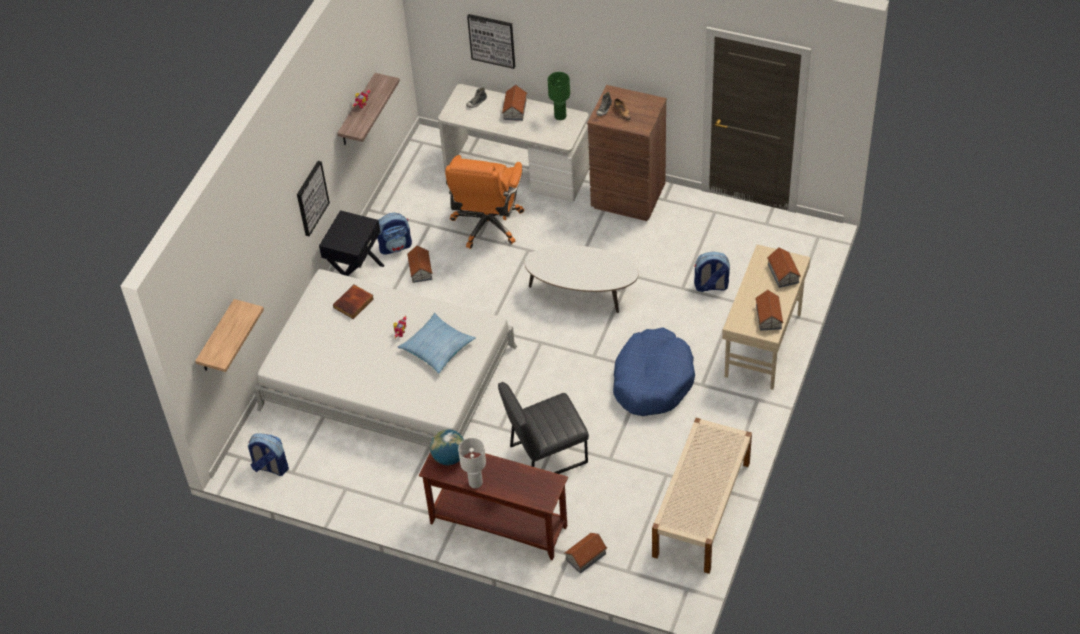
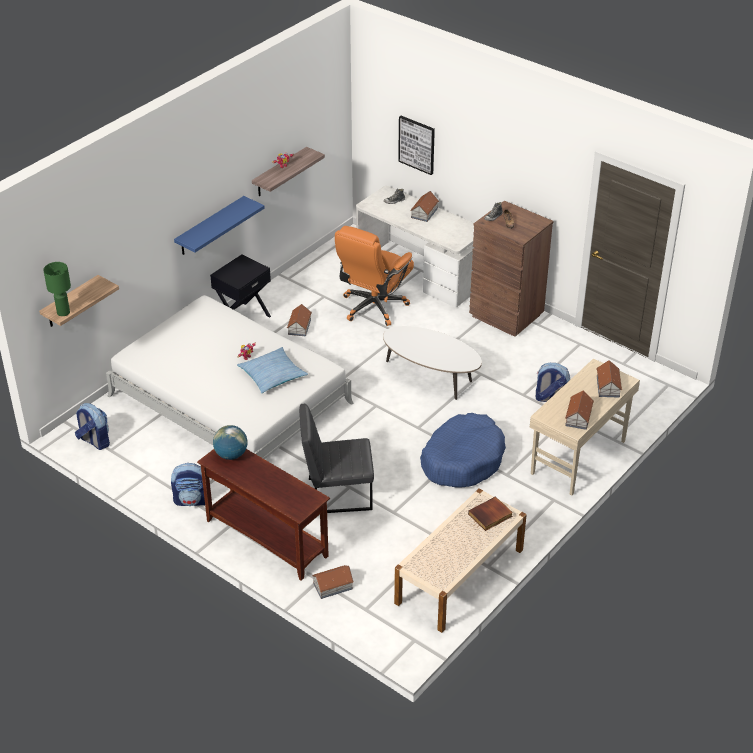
camera: 15 degrees right, 10 degrees down
picture [297,161,330,236] -> blue shelf [174,196,265,255]
book [333,285,374,319] -> book moved to [468,496,513,531]
backpack [377,213,412,255] -> backpack moved to [171,463,205,506]
white table lamp [458,438,486,488] -> none
green table lamp [548,72,570,120] -> green table lamp moved to [43,262,71,316]

